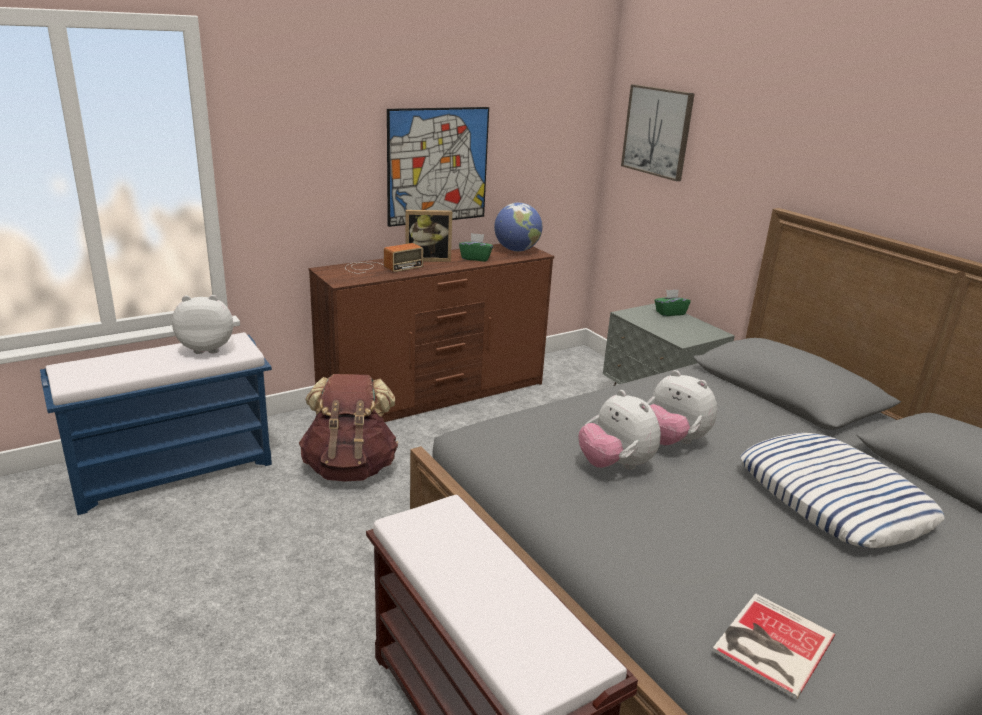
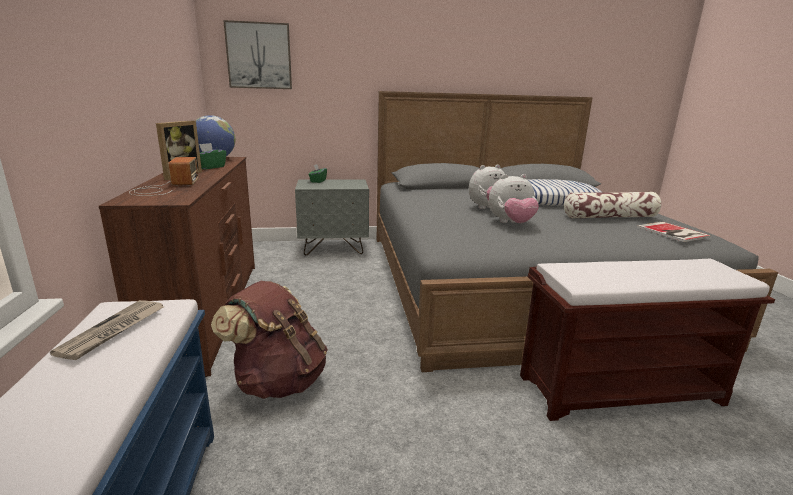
camera: 65 degrees left, 5 degrees down
plush toy [172,295,233,354] -> newspaper [50,300,164,360]
picture [387,107,489,227] -> none
none -> pillow [564,192,661,219]

